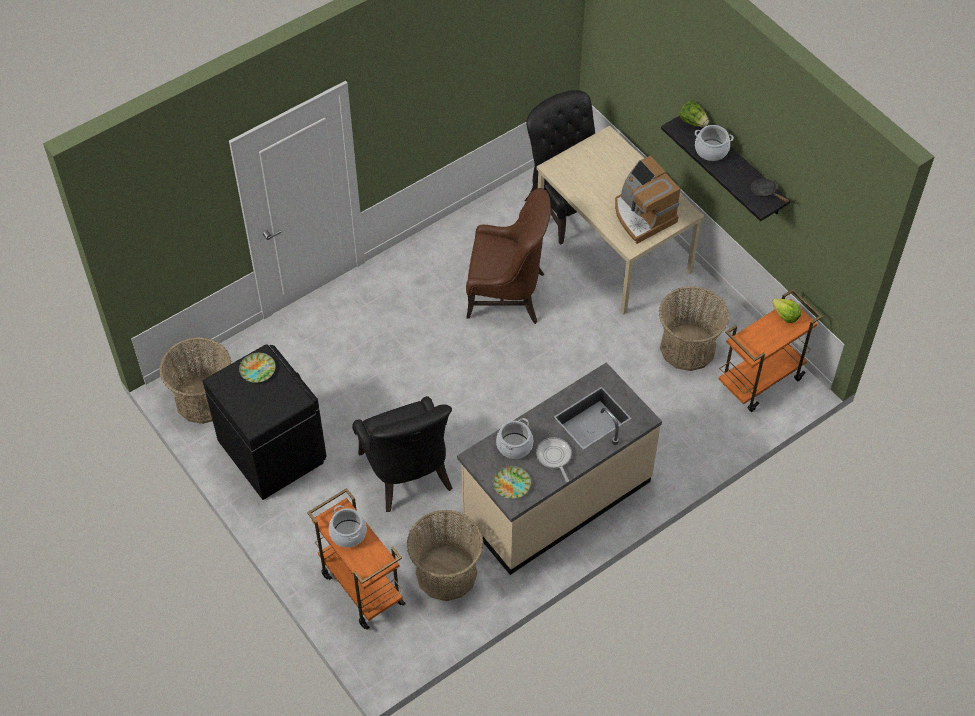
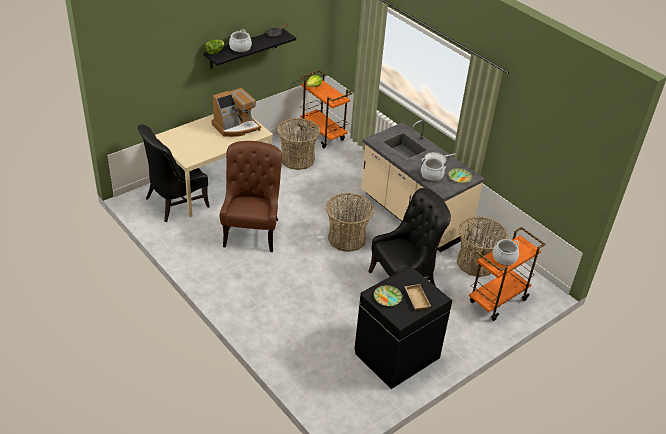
camera: 95 degrees left, 15 degrees down
basket [159,337,231,424] -> basket moved to [326,193,374,252]
none -> beige tray [405,284,431,310]

